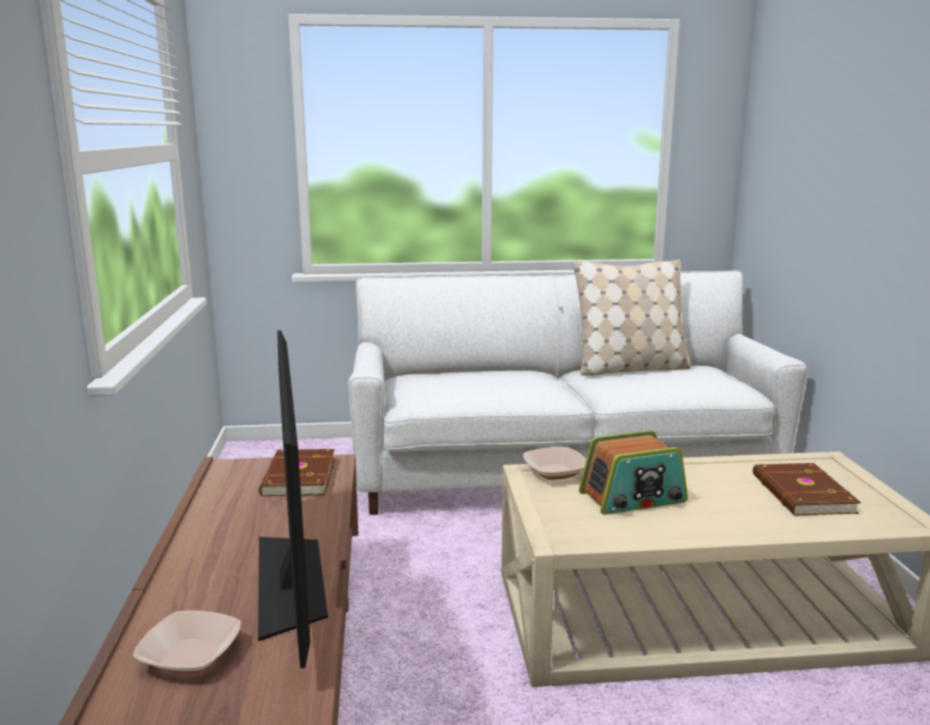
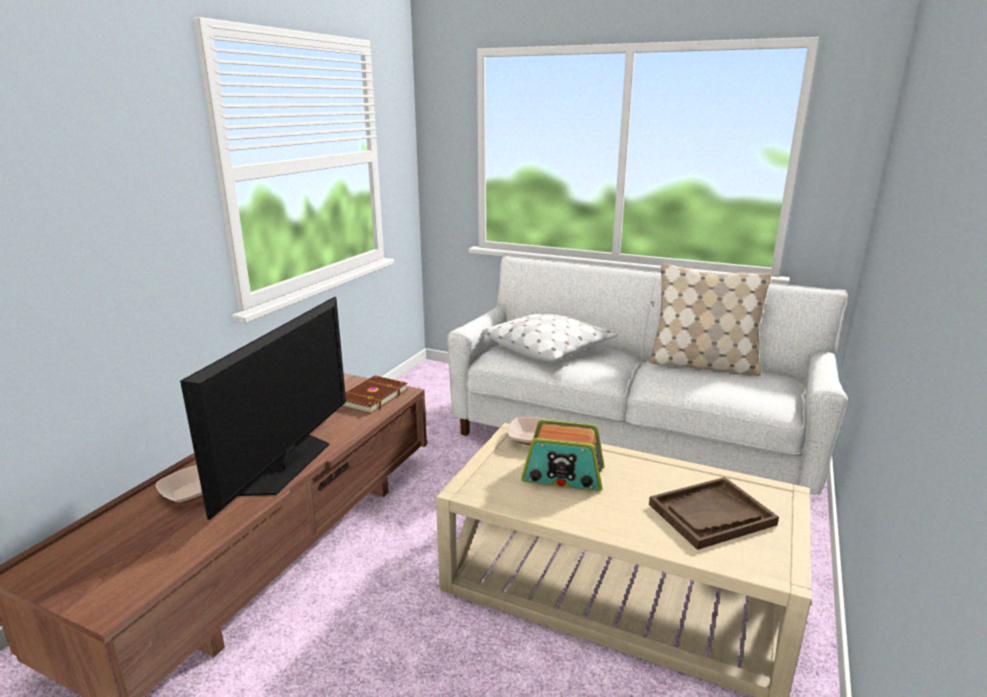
camera: 30 degrees right, 5 degrees up
brown book [753,463,861,516] -> brown tray [649,477,779,550]
none -> white pillow [482,313,618,362]

